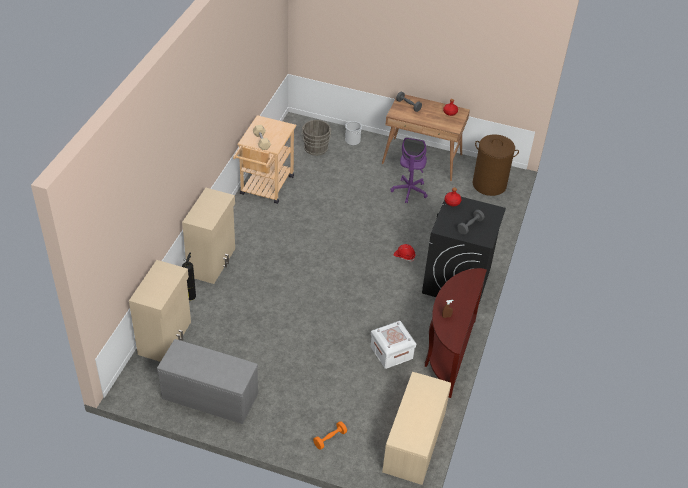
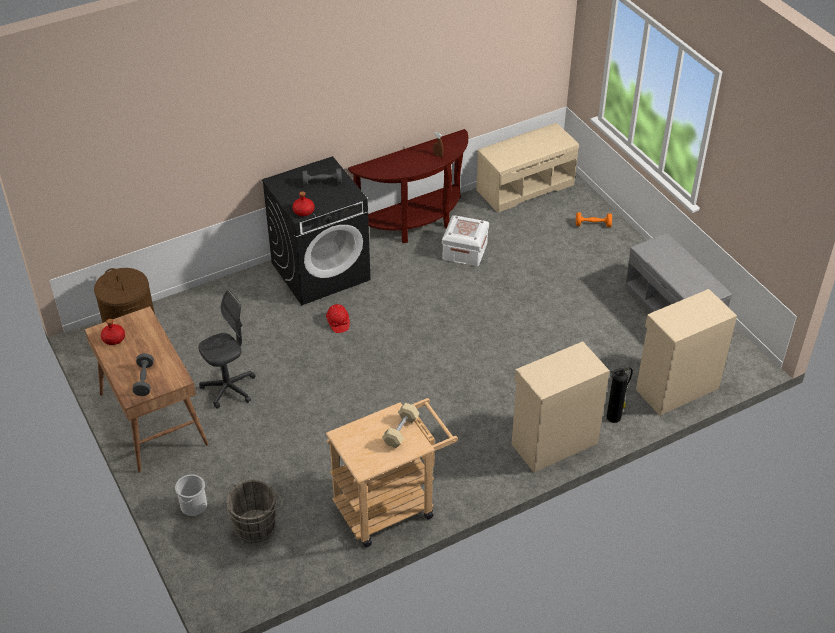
camera: 135 degrees left, 0 degrees up
purple office chair [390,138,427,203] -> grey office chair [198,290,255,409]

